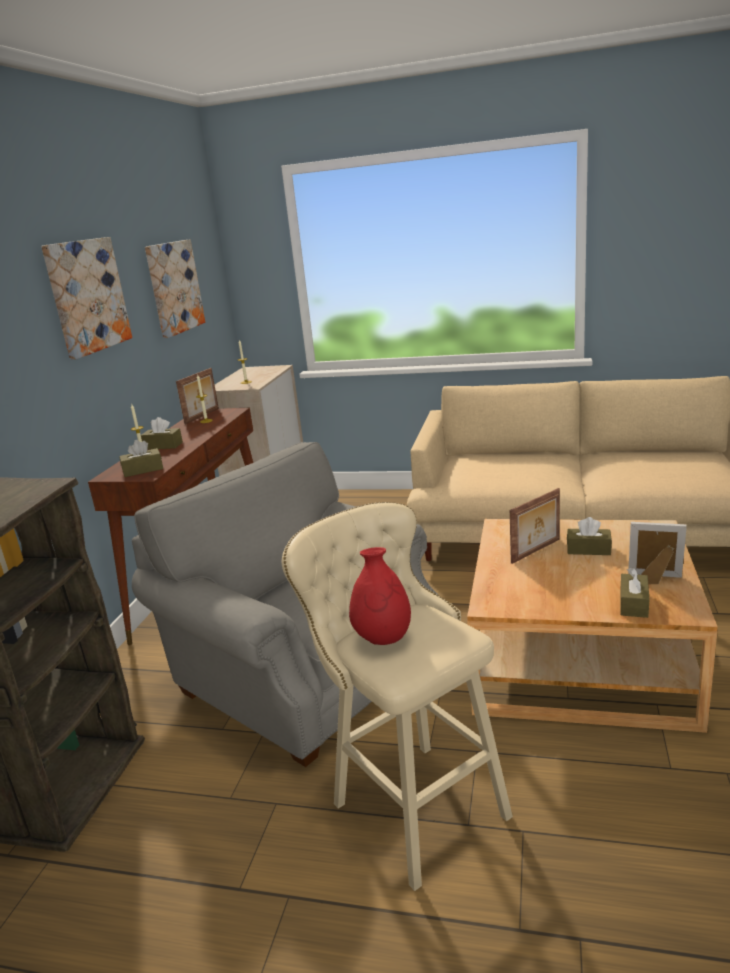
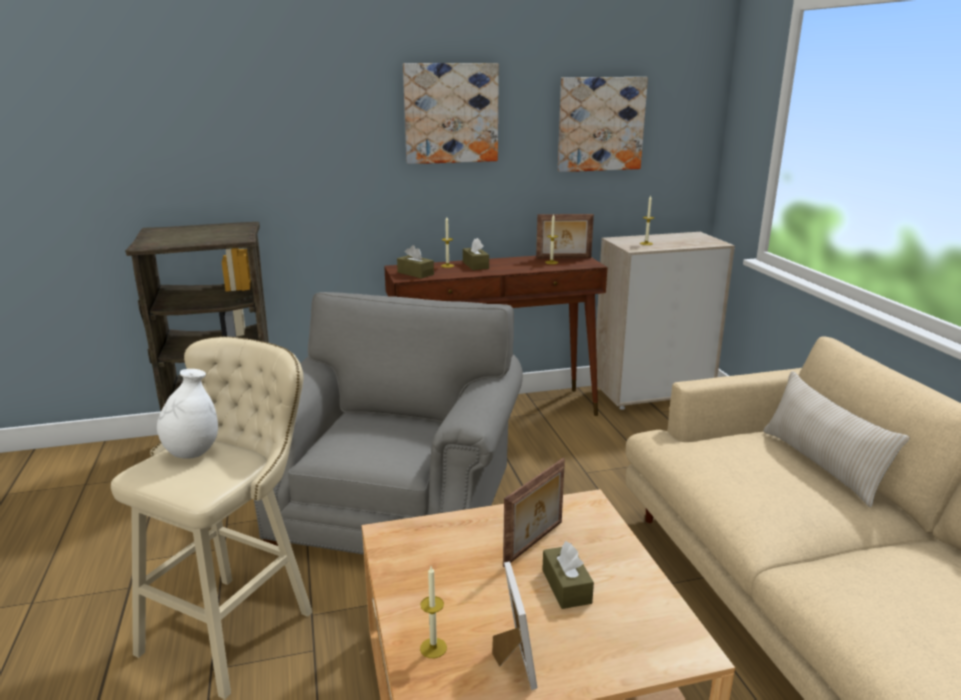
camera: 60 degrees right, 0 degrees up
red vase [349,547,411,645] -> white vase [157,369,218,458]
picture frame [510,488,560,564] -> picture frame turned 75 degrees counterclockwise [503,458,565,567]
brown tissue box [620,567,649,618] -> candle [420,566,447,658]
none -> beige pillow [763,371,910,507]

